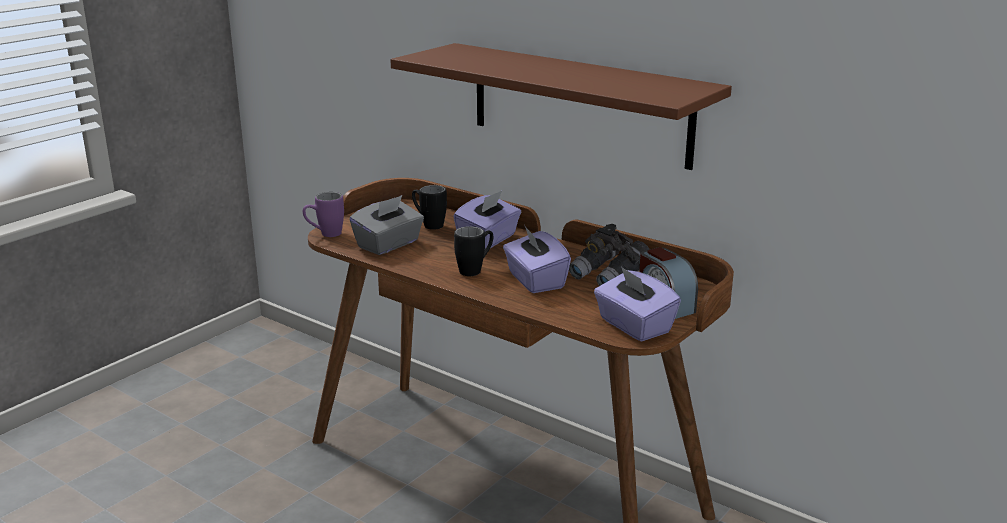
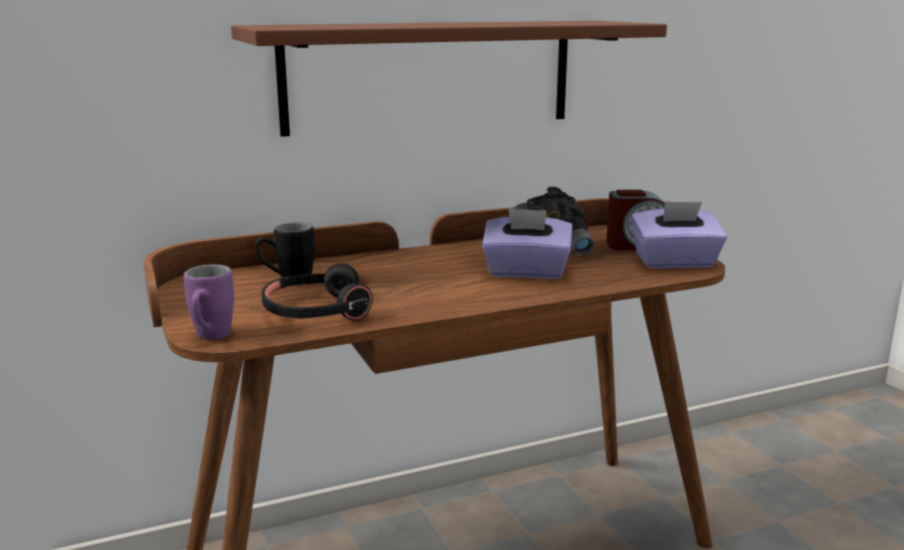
camera: 60 degrees left, 5 degrees down
grey tissue box [349,195,424,255] -> black headphones [261,263,373,321]
purple tissue box [453,191,521,249] -> none
black mug [454,226,493,276] -> none

